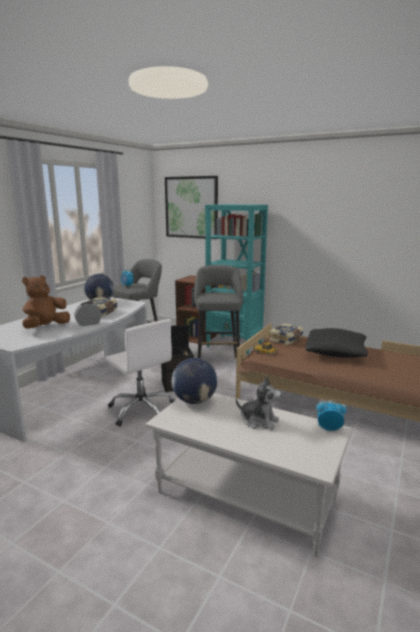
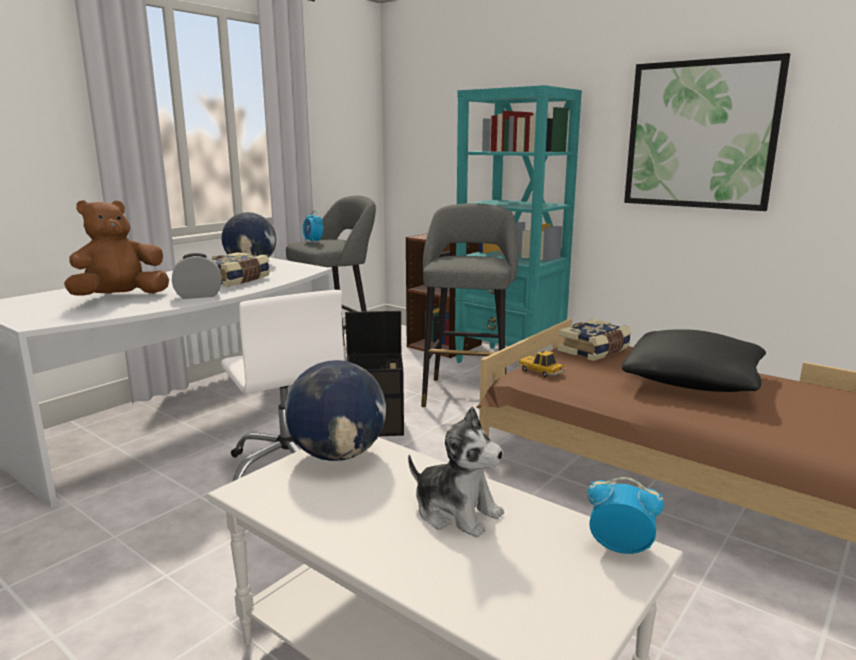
camera: 10 degrees right, 0 degrees up
picture [165,176,218,239] -> picture moved to [624,53,790,211]

